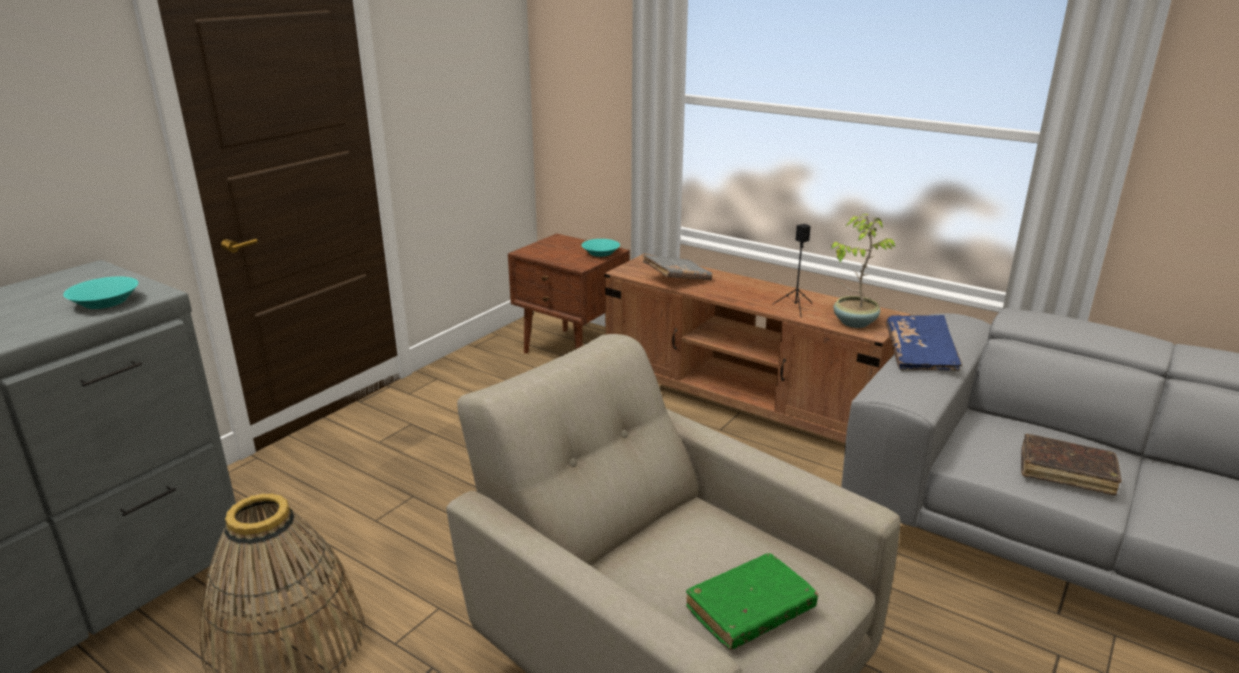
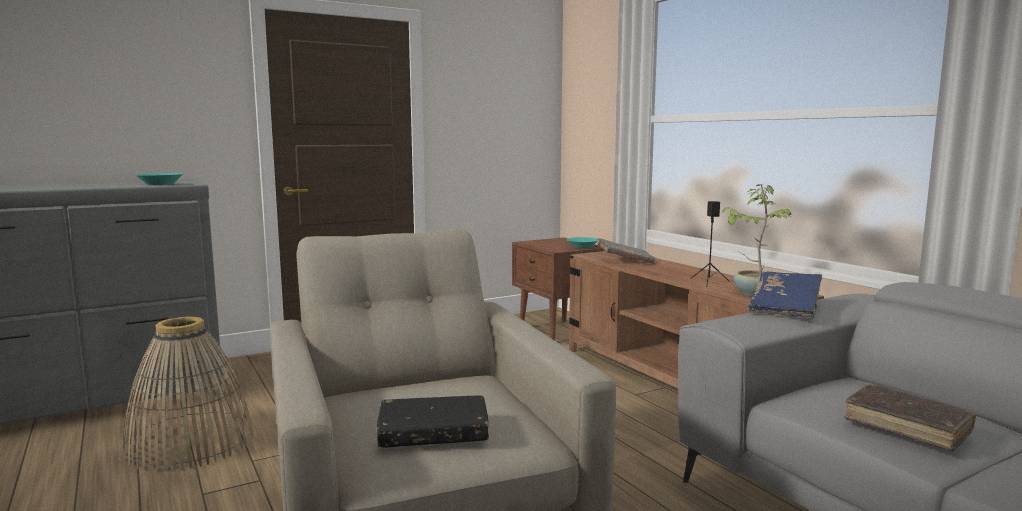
camera: 25 degrees right, 15 degrees down
green book [686,553,818,650] -> black book [377,395,489,447]

